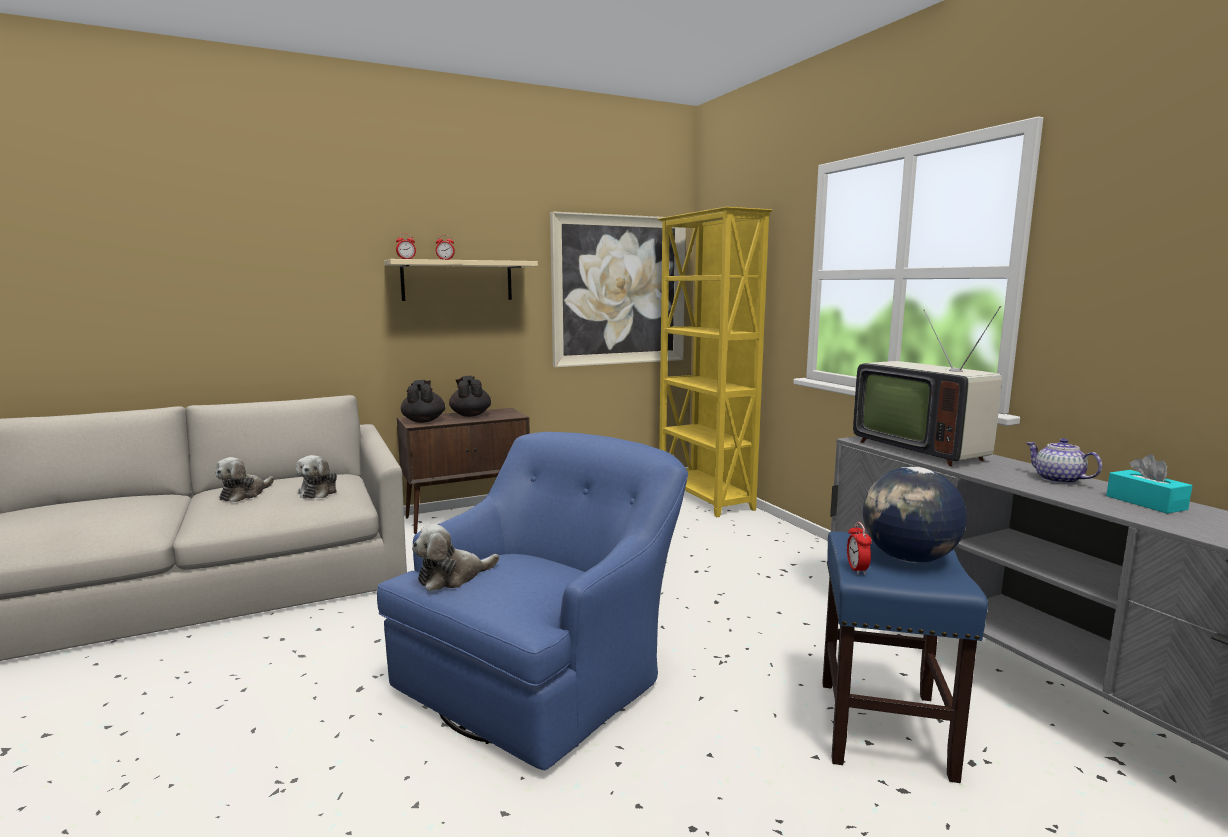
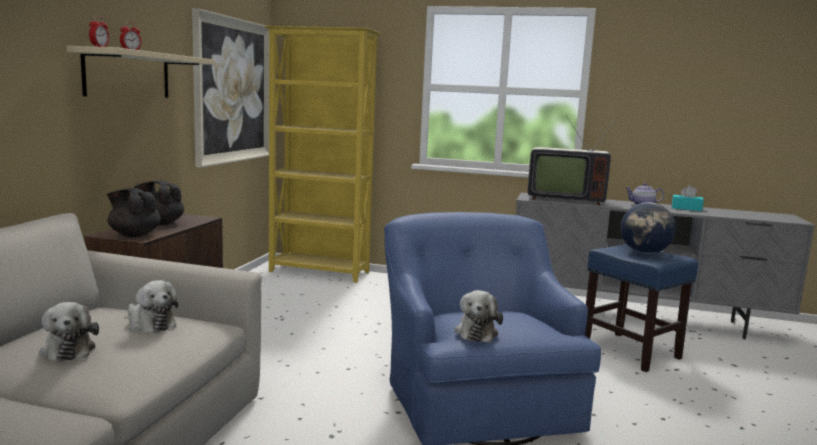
camera: 50 degrees left, 0 degrees up
alarm clock [847,522,872,575] -> none

